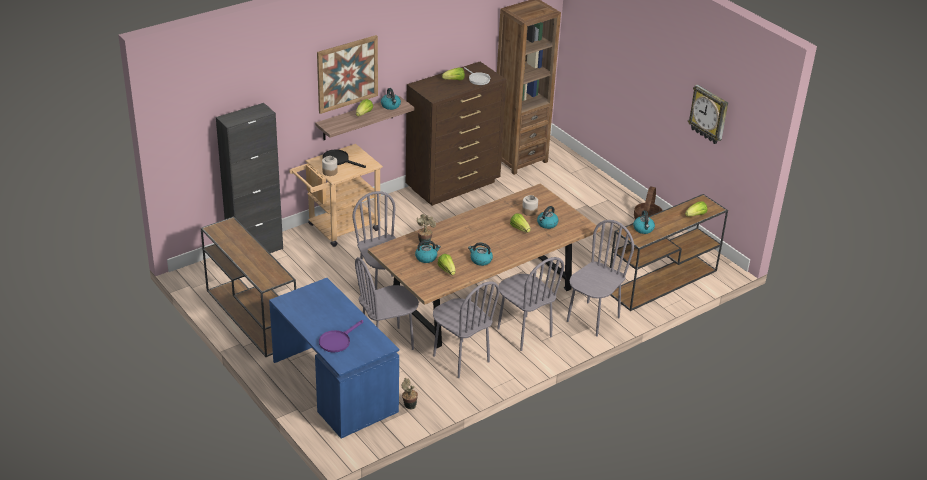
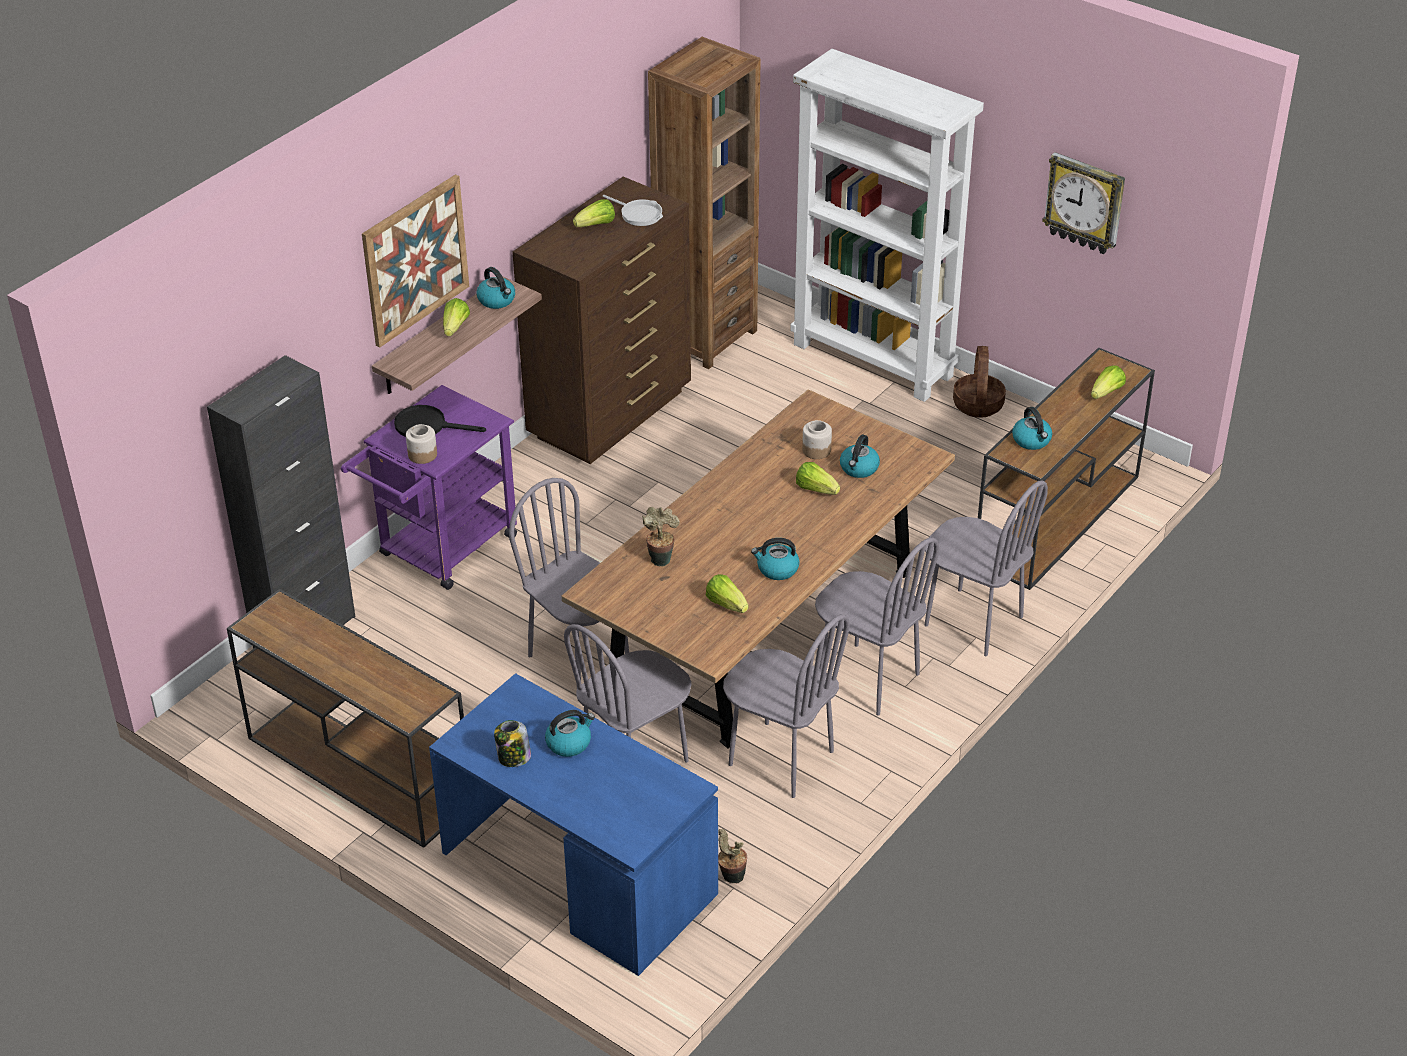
camera: 15 degrees left, 5 degrees up
beige cart [289,144,383,247] -> purple cart [341,385,517,590]
purple frying pan [319,320,363,353] -> none
kettle [415,240,441,263] -> kettle moved to [545,710,595,757]
grey chair [567,220,634,337] -> grey chair turned 105 degrees clockwise [925,480,1048,656]
none -> jar [494,720,531,767]
none -> white bookcase [790,49,984,402]

